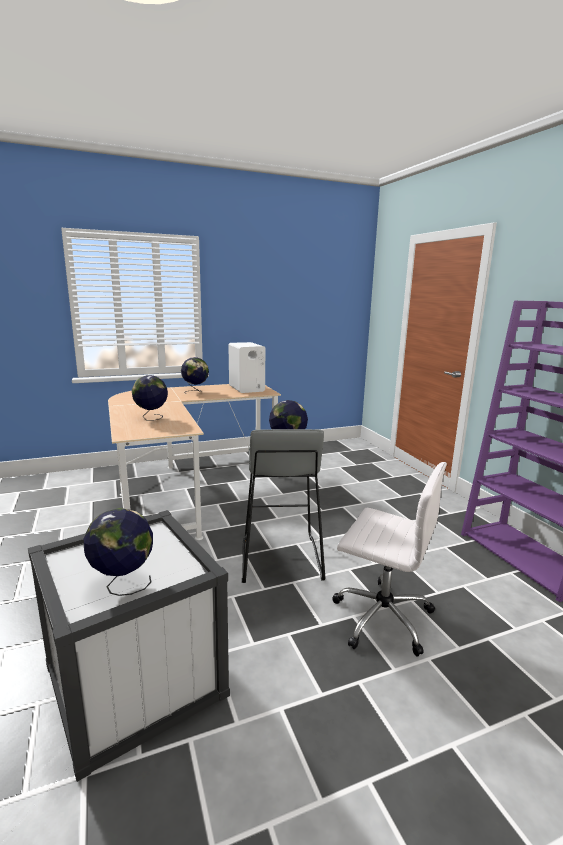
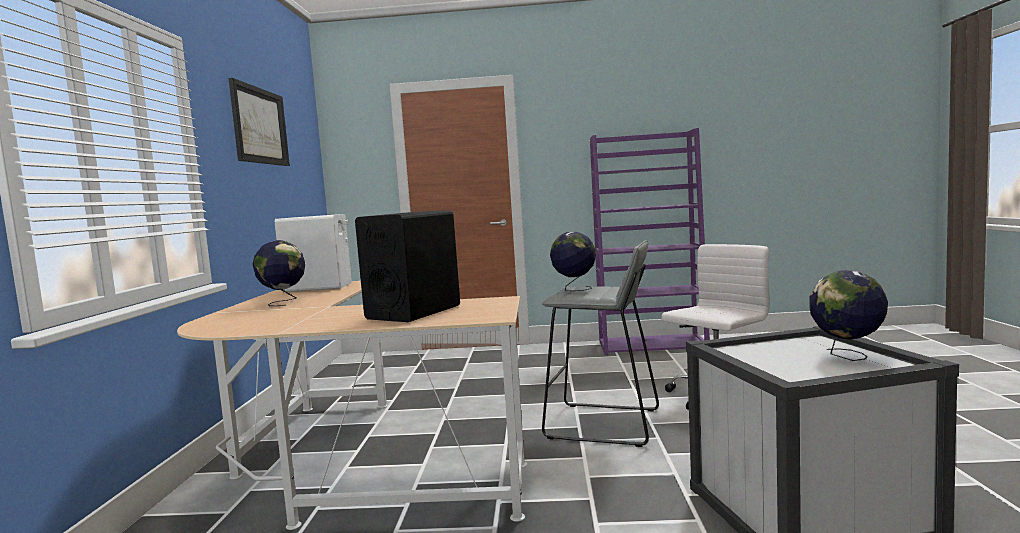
camera: 65 degrees left, 10 degrees down
globe [132,375,168,421] -> black speaker [355,210,460,322]
none -> picture [229,78,290,166]

